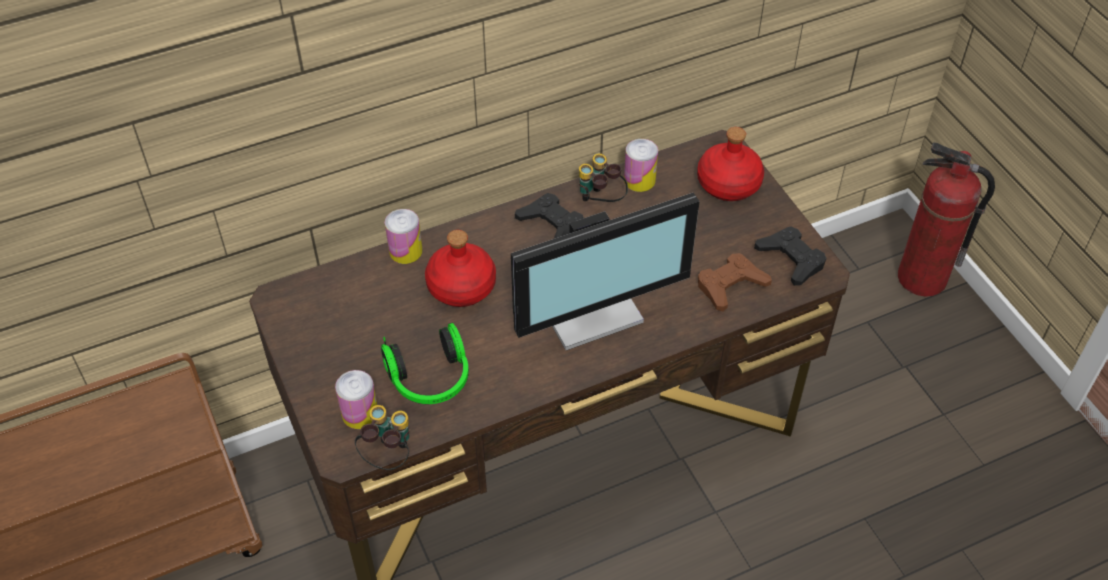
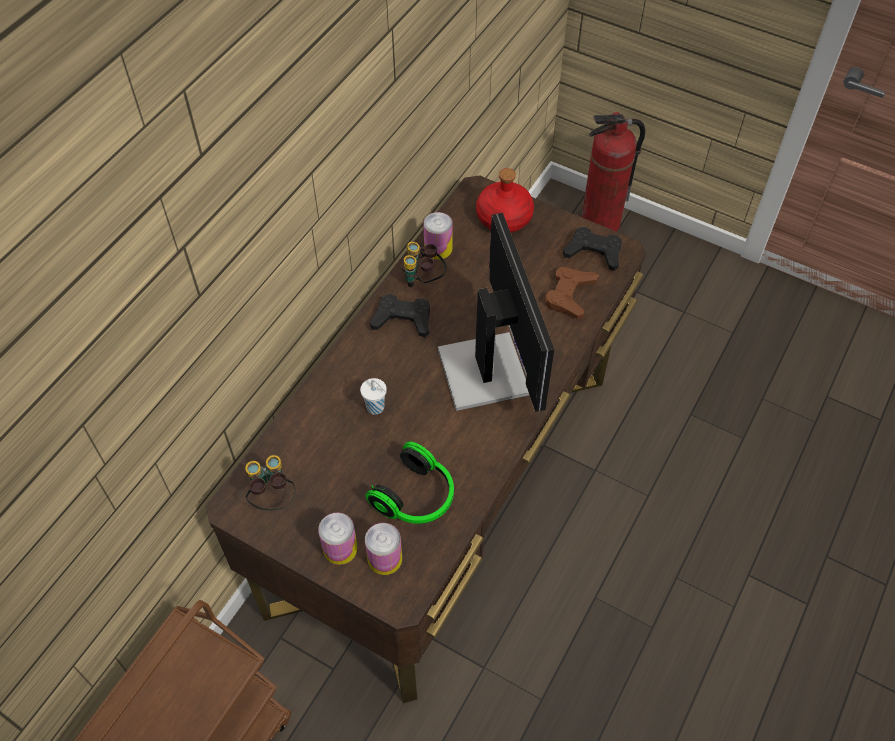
camera: 35 degrees left, 5 degrees up
binoculars [355,405,409,470] -> binoculars moved to [245,455,296,510]
can [385,209,423,264] -> can moved to [318,513,358,565]
red bottle [425,230,496,307] -> white cup [360,378,387,415]
monitor [511,193,700,350] -> monitor turned 45 degrees counterclockwise [438,213,554,412]

